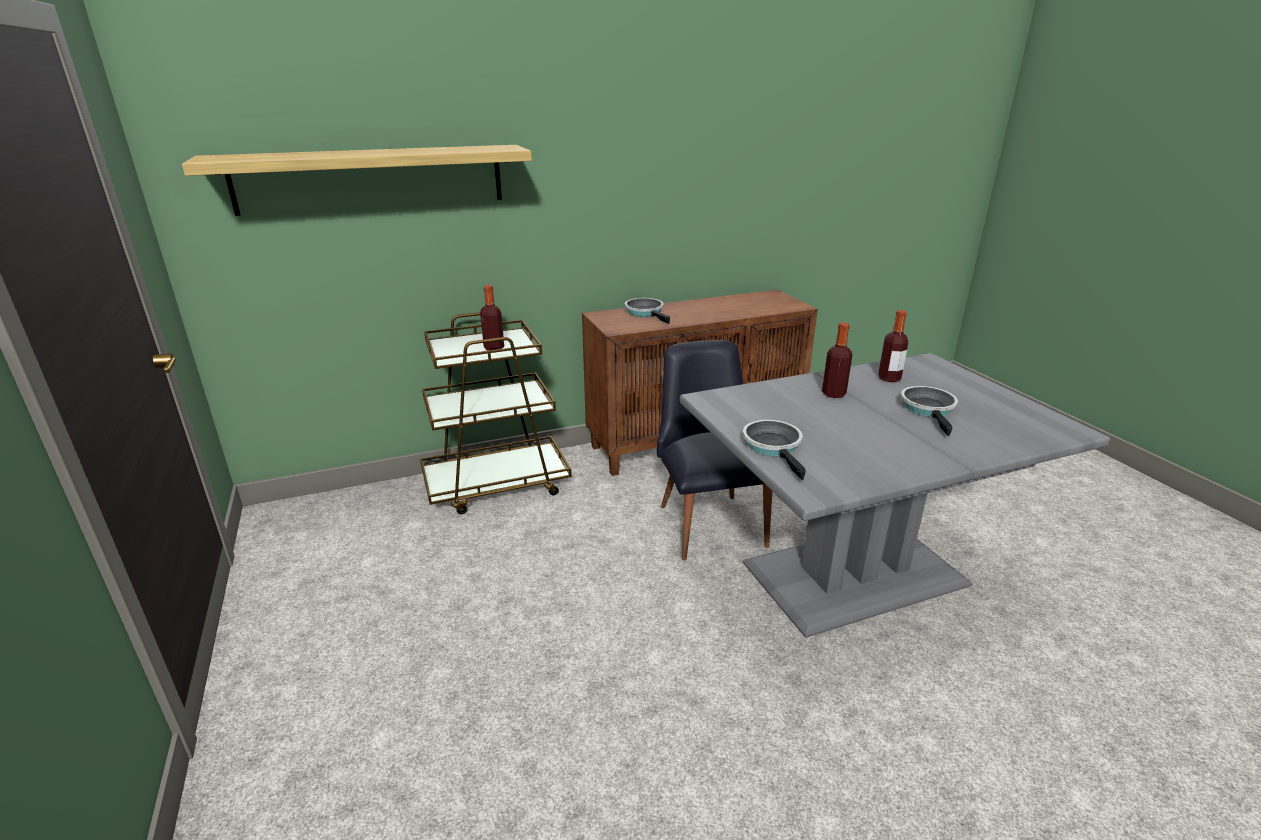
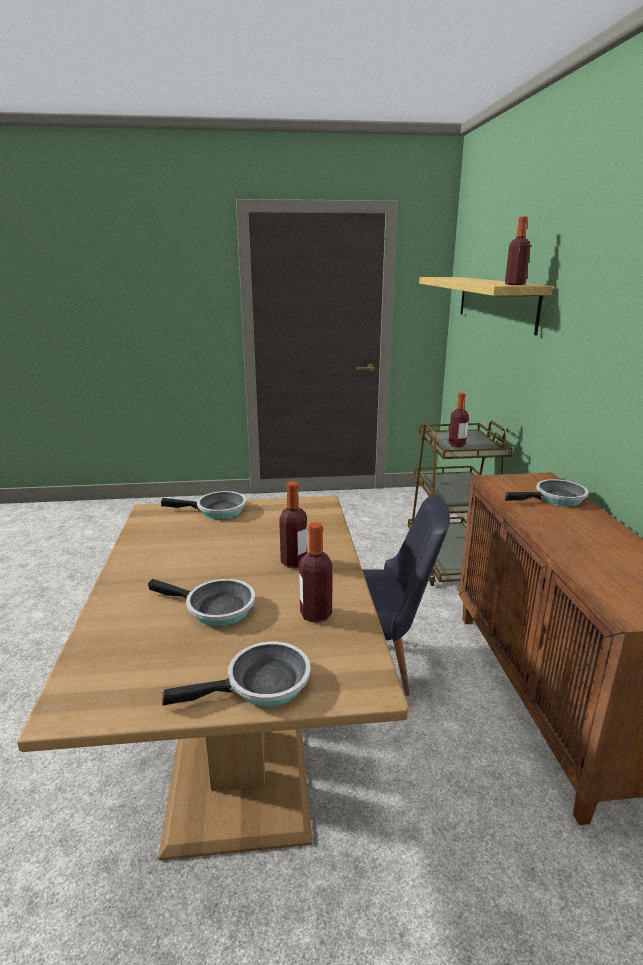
camera: 105 degrees right, 5 degrees down
grey dining table [680,353,1110,638] -> brown dining table [17,496,409,861]
none -> frying pan [162,642,311,707]
none -> bottle [505,216,530,285]

